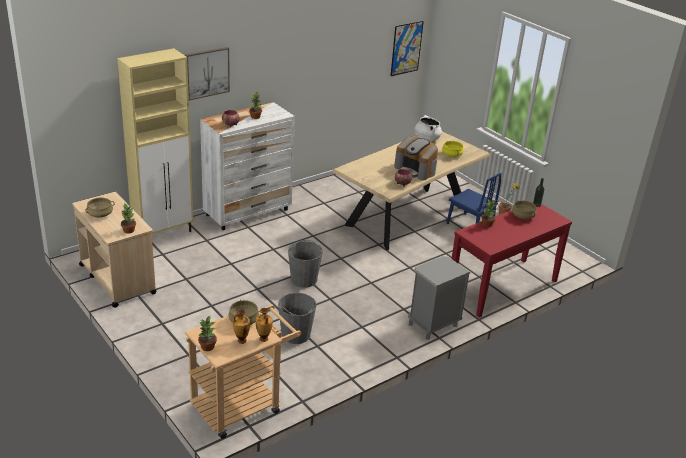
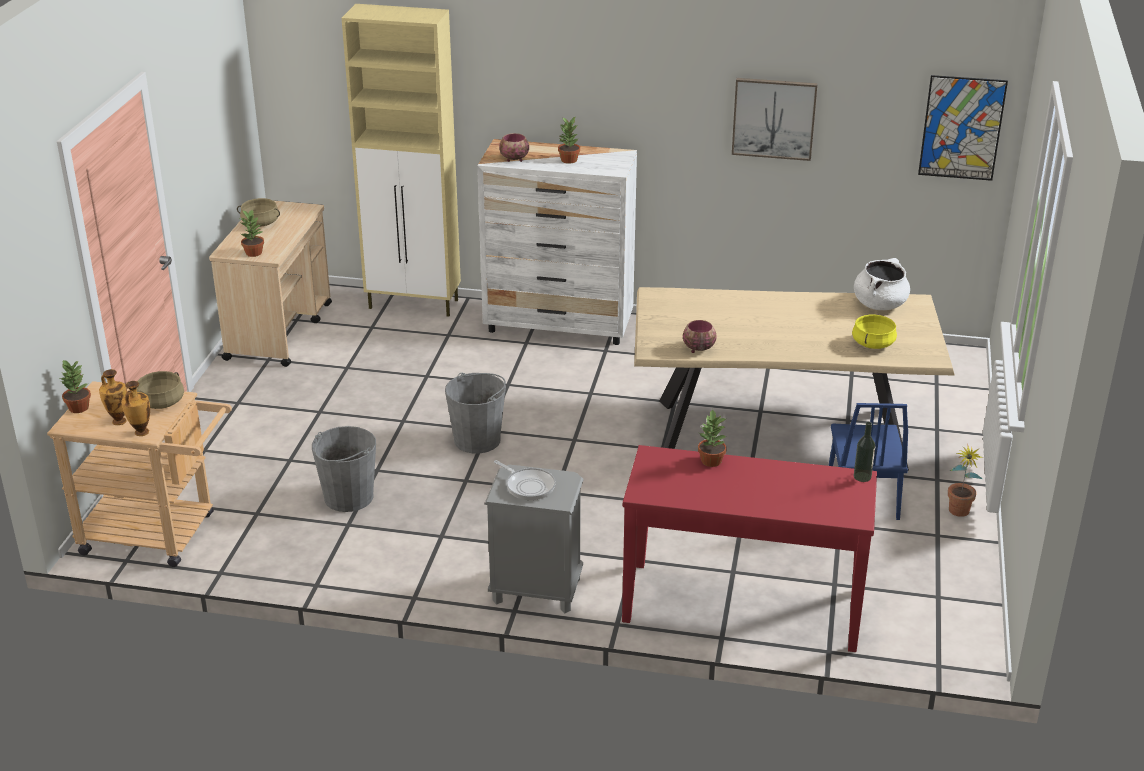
camera: 50 degrees right, 0 degrees up
picture [185,47,230,100] -> picture moved to [732,78,818,161]
coffee machine [394,136,438,180] -> none
beige cooking pot [512,200,536,219] -> none
none -> frying pan [494,460,556,500]

